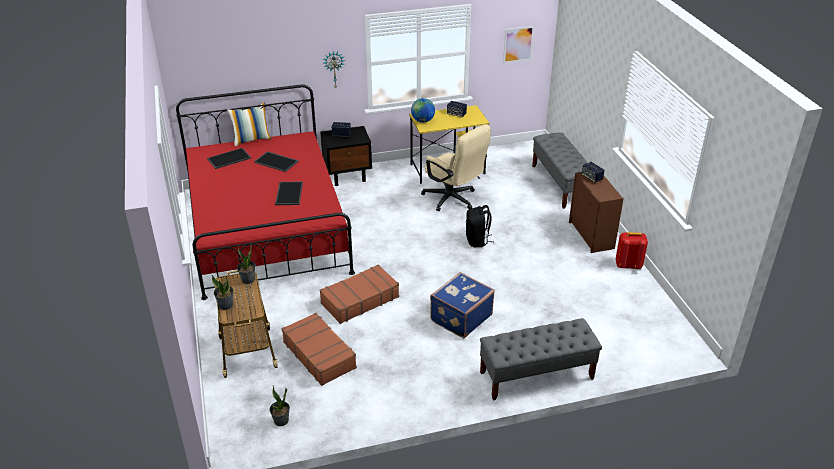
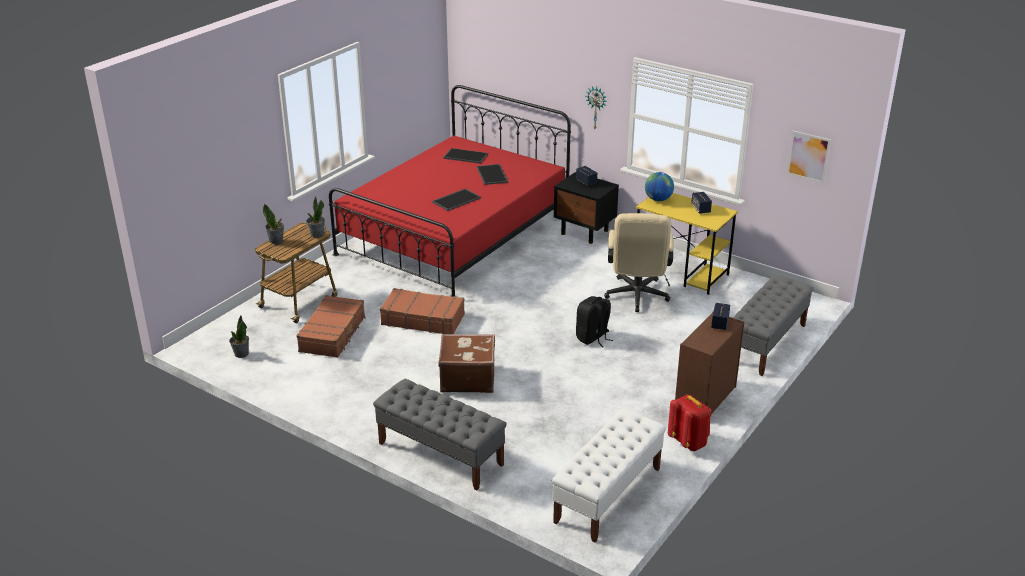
camera: 50 degrees right, 5 degrees down
pillow [227,102,272,146] -> none
blue suitcase [430,272,495,338] -> brown suitcase [438,334,495,393]
none -> white bench [552,409,666,543]

